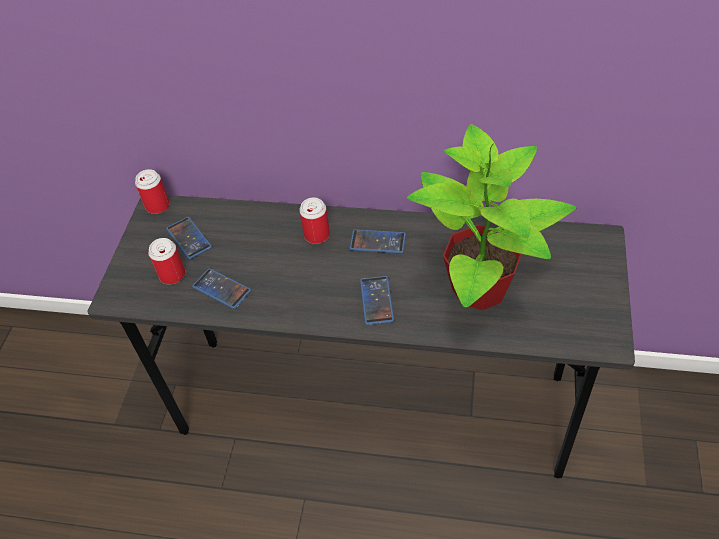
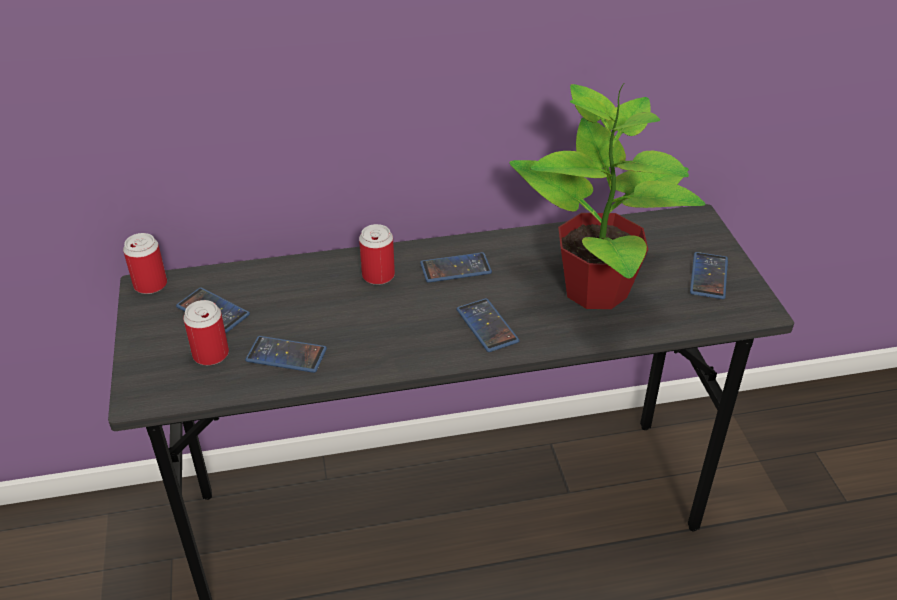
camera: 25 degrees left, 10 degrees down
none -> phone [690,252,728,299]

